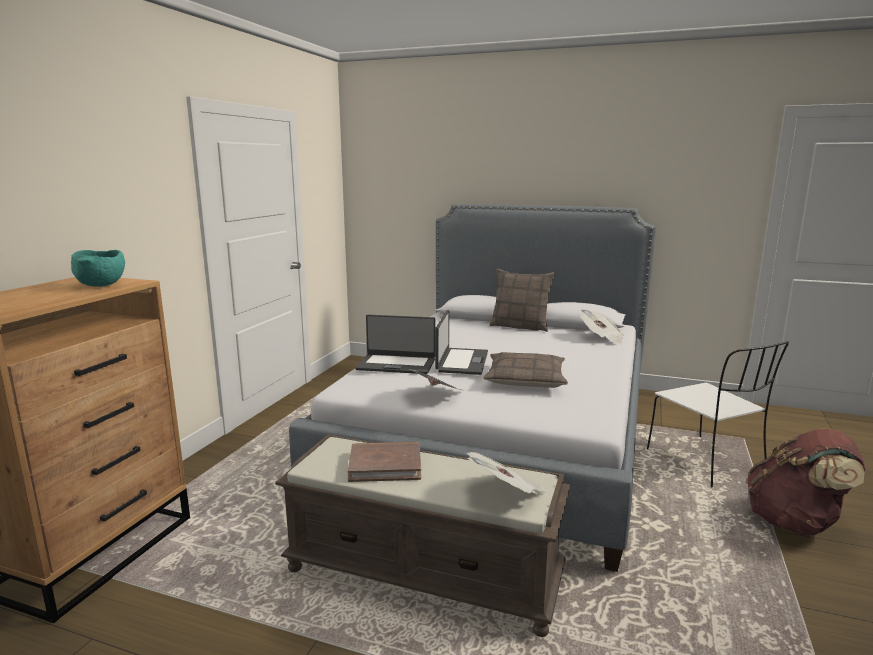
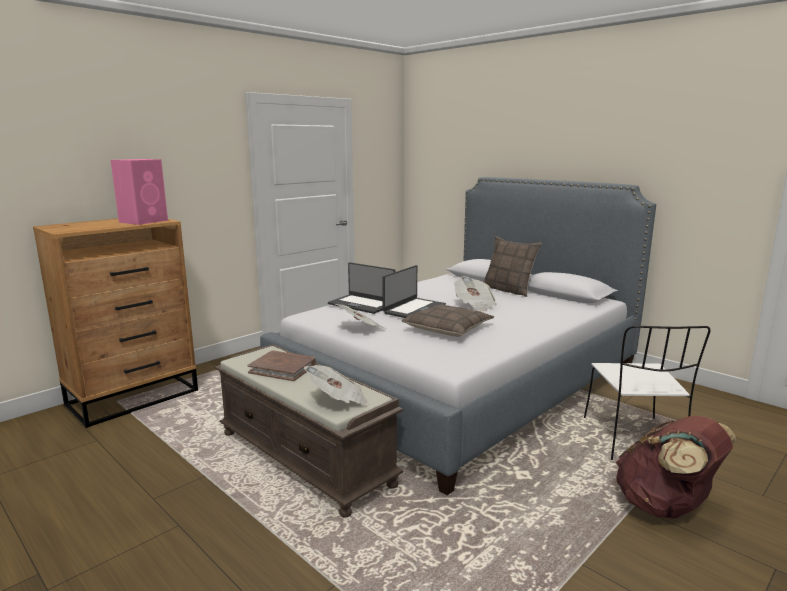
camera: 25 degrees right, 0 degrees up
turquoise bowl [71,250,125,287] -> pink speaker [111,159,168,225]
newspaper [580,309,624,344] -> newspaper moved to [454,276,497,312]

